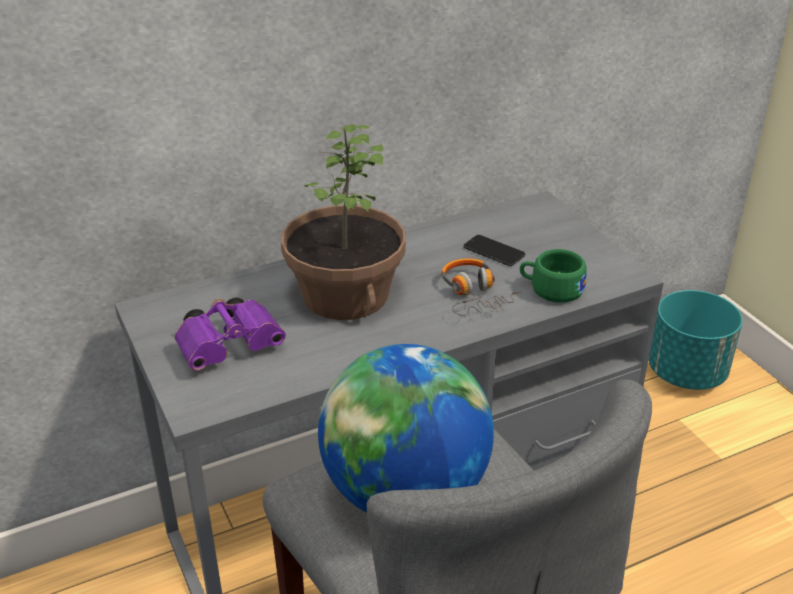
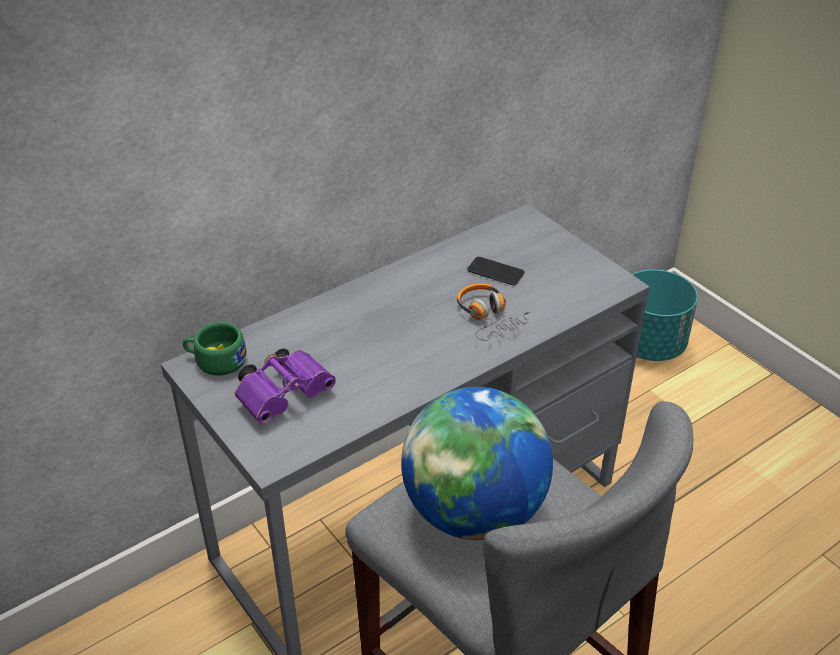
camera: 10 degrees left, 5 degrees up
potted plant [281,124,406,320] -> none
green cup [520,249,587,303] -> green cup moved to [183,322,247,376]

